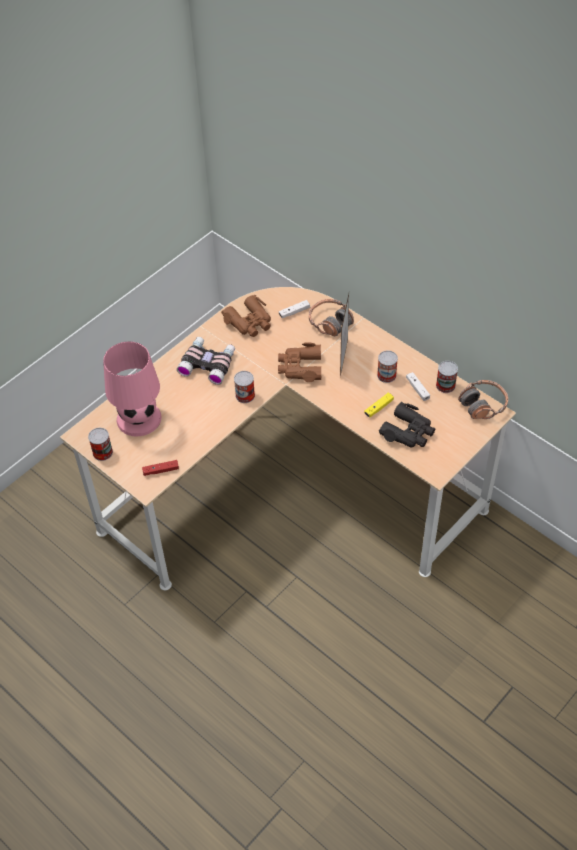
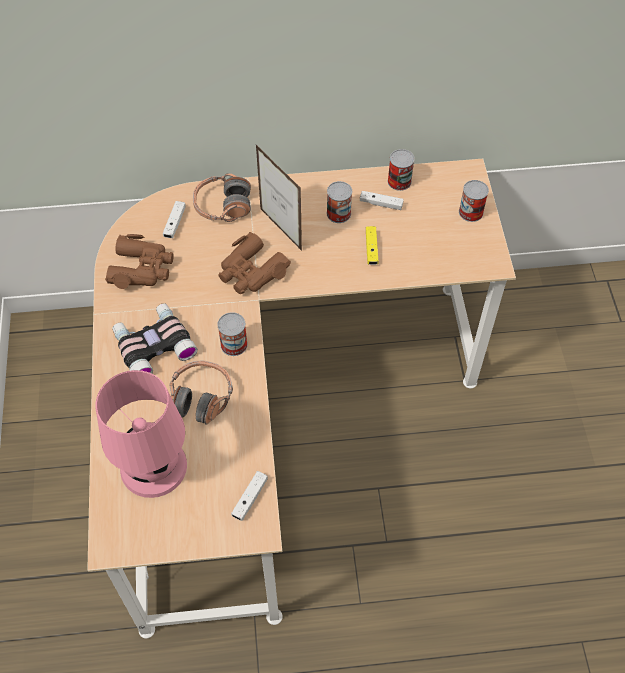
camera: 50 degrees left, 5 degrees up
can [88,428,113,461] -> can moved to [459,180,489,222]
red game controller [142,460,179,476] -> white game controller [231,471,268,521]
black binoculars [379,402,435,448] -> none
headphones [458,380,508,419] -> headphones moved to [169,361,233,425]

